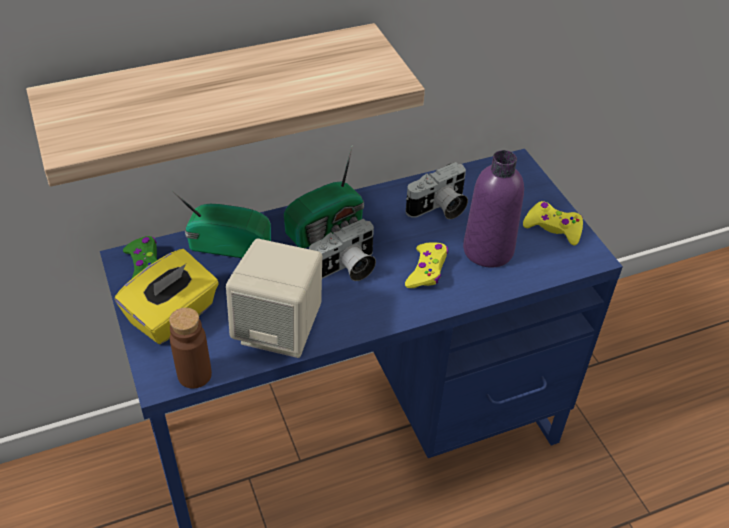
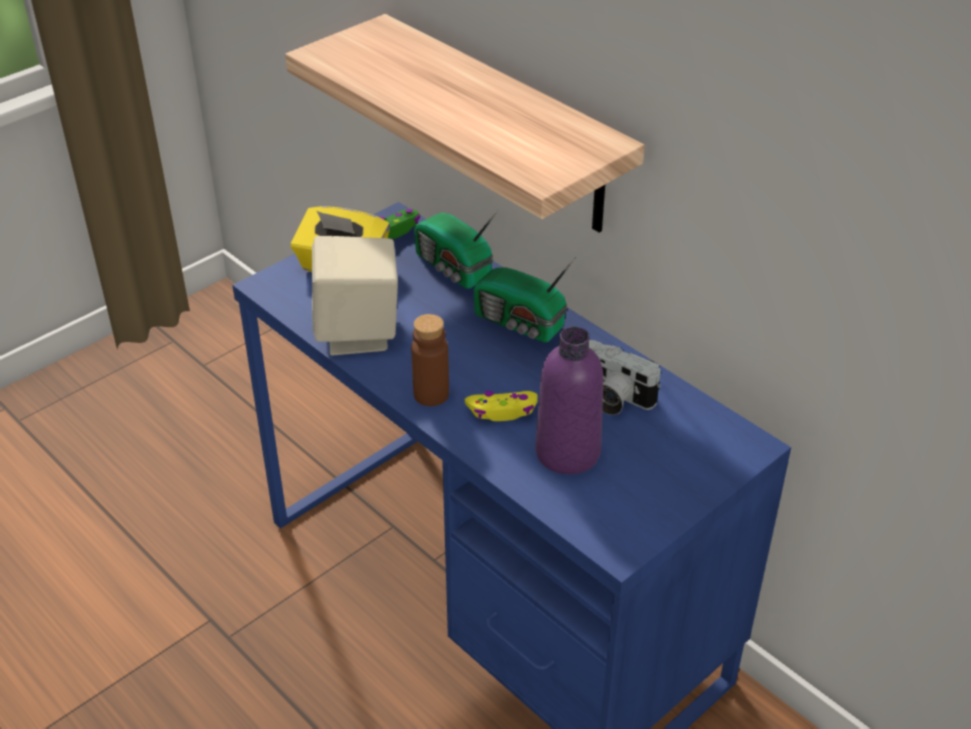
camera: 70 degrees right, 5 degrees down
brown bottle [169,308,212,389] -> brown bottle moved to [411,314,449,406]
radio [172,191,271,258] -> radio turned 150 degrees clockwise [414,210,498,289]
camera [309,219,376,281] -> none
yellow game controller [523,201,583,246] -> none

